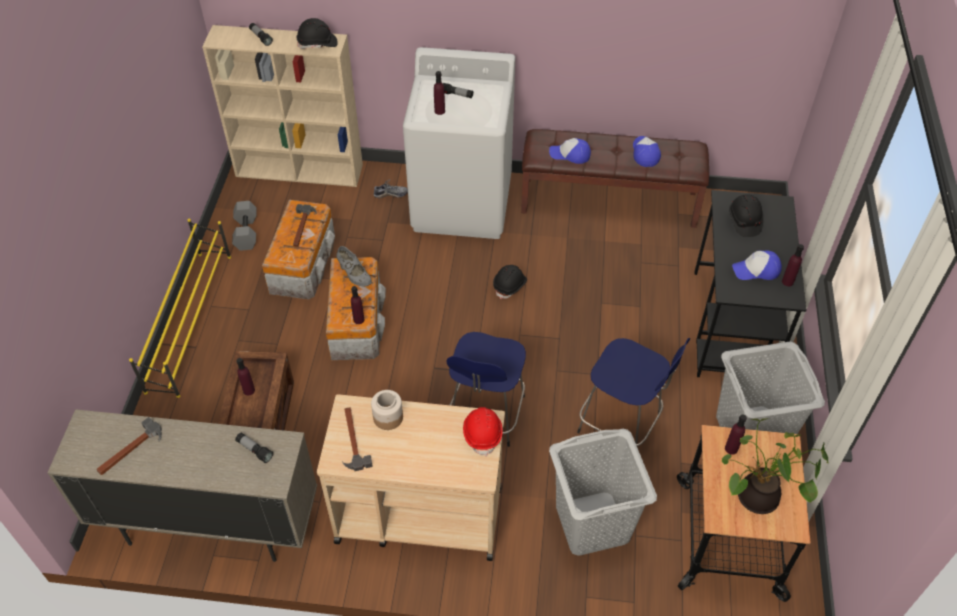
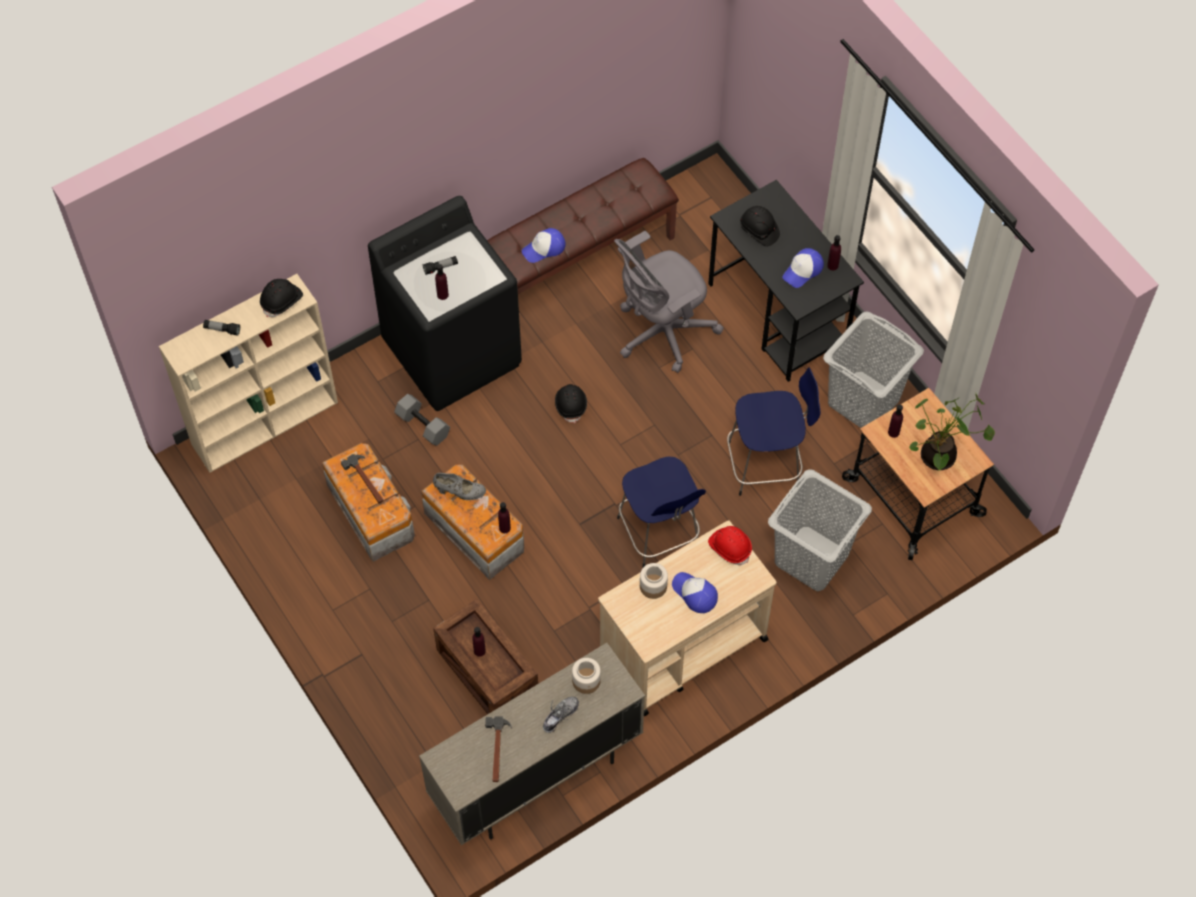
camera: 40 degrees left, 10 degrees up
yellow shoe rack [129,219,231,398] -> none
grey dumbbell [232,201,257,251] -> grey dumbbell moved to [394,394,450,446]
flashlight [235,433,273,463] -> jar [572,658,601,694]
hammer [342,407,373,471] -> none
shoe [374,179,408,198] -> shoe moved to [543,697,579,733]
white washing machine [403,47,515,239] -> black washing machine [368,196,522,411]
cap [633,136,661,167] -> cap moved to [672,572,718,613]
none -> grey office chair [614,231,724,373]

